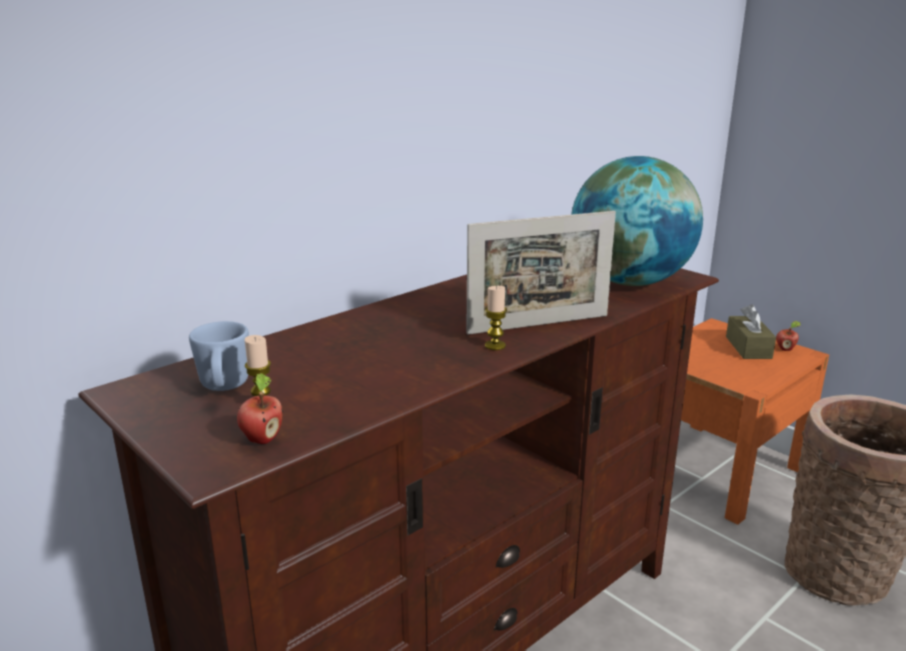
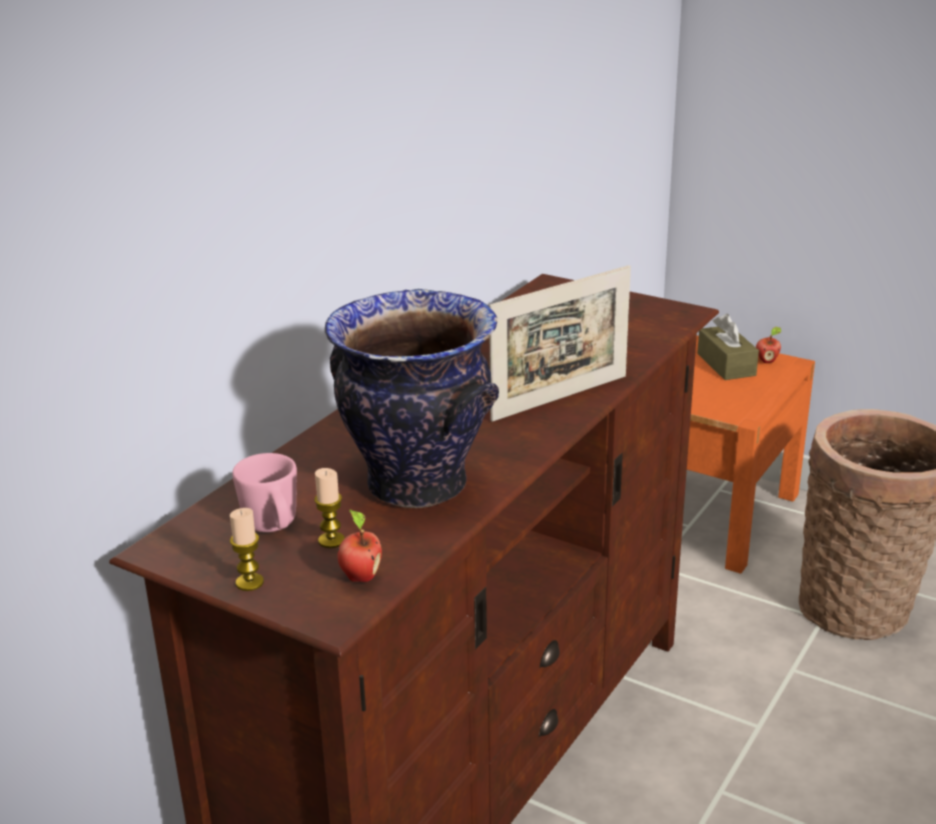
camera: 15 degrees left, 5 degrees up
blue mug [189,321,249,391] -> pink mug [232,453,297,532]
candle [485,286,507,350] -> candle moved to [230,508,264,591]
globe [571,156,703,286] -> none
none -> vase [325,289,499,508]

